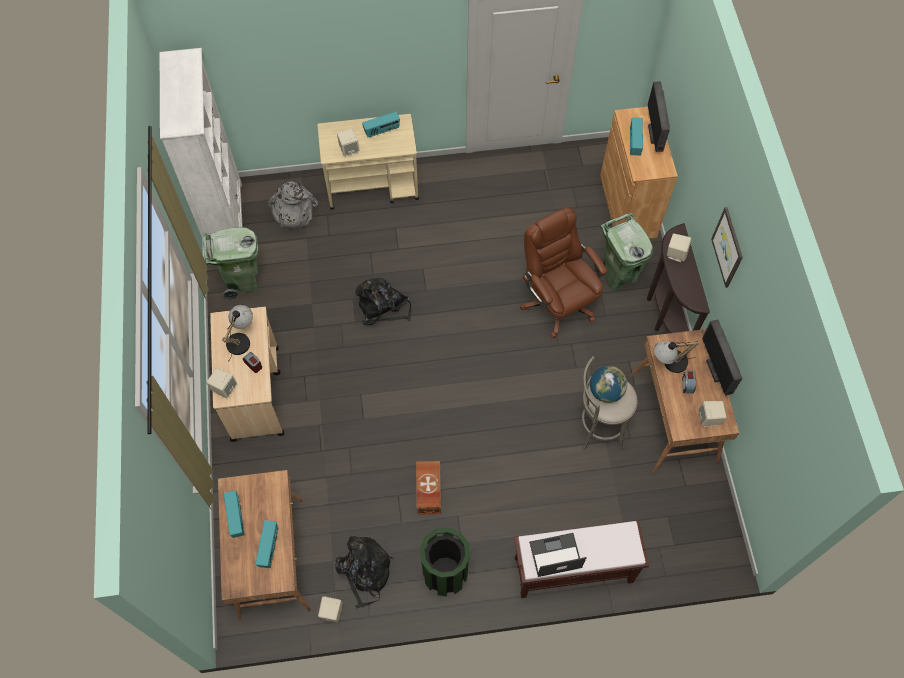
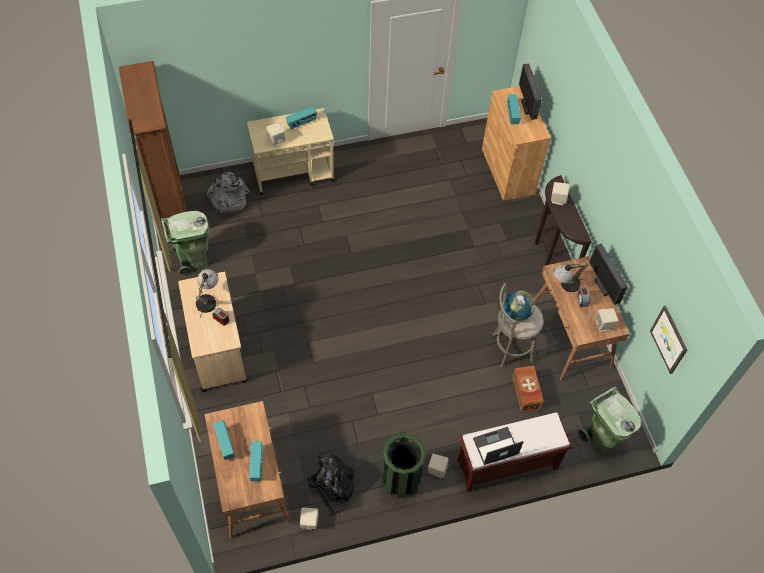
camera: 10 degrees left, 5 degrees down
white bookcase [160,48,243,257] -> brown bookcase [119,61,187,238]
beige speaker [206,368,237,398] -> beige speaker moved to [428,454,448,478]
black backpack [355,278,411,325] -> none
brown storage box [416,461,441,515] -> brown storage box moved to [512,366,544,412]
brown office chair [520,207,607,338] -> none
green trash can [594,213,653,291] -> green trash can moved to [578,387,642,456]
picture [711,207,743,288] -> picture moved to [650,306,687,374]

